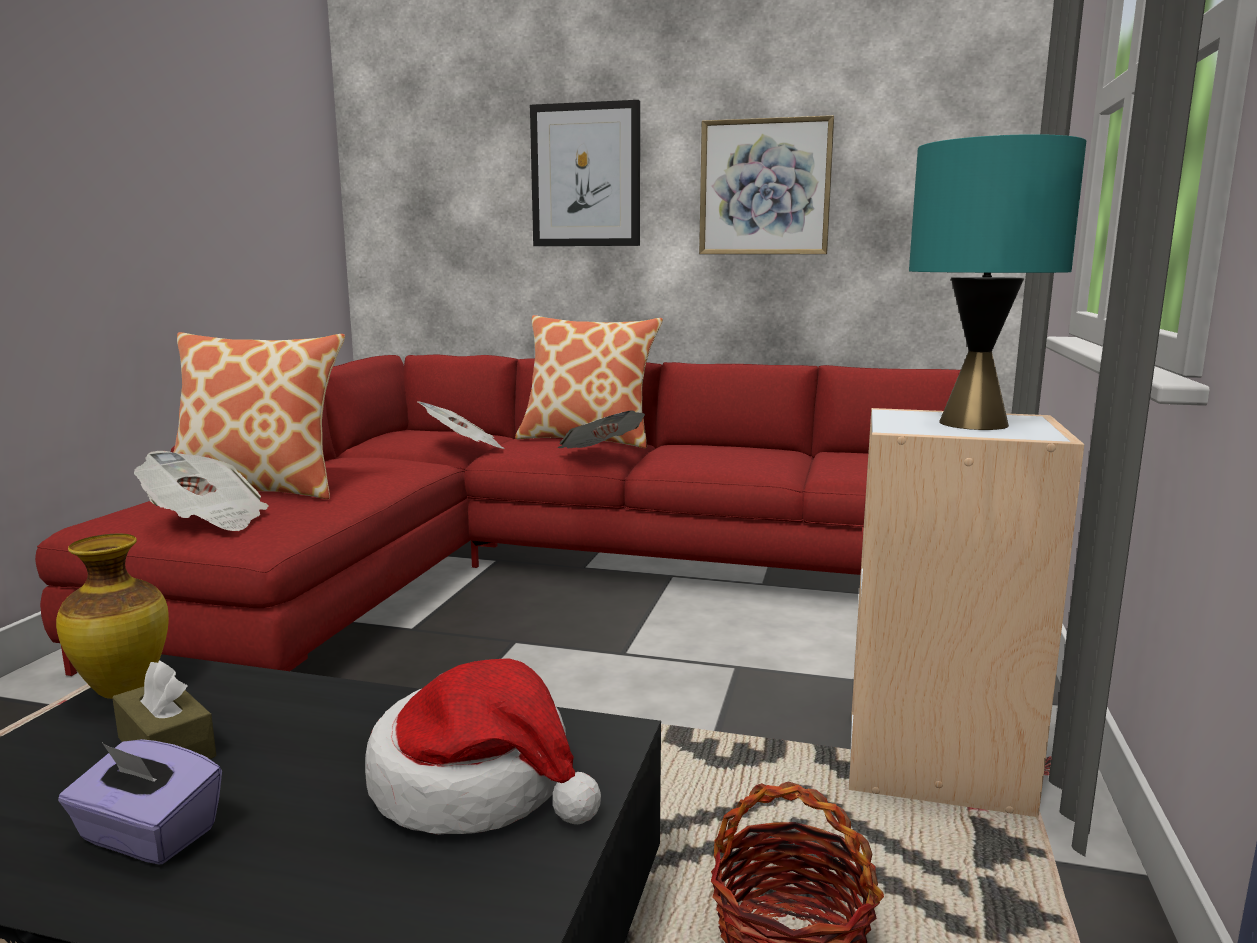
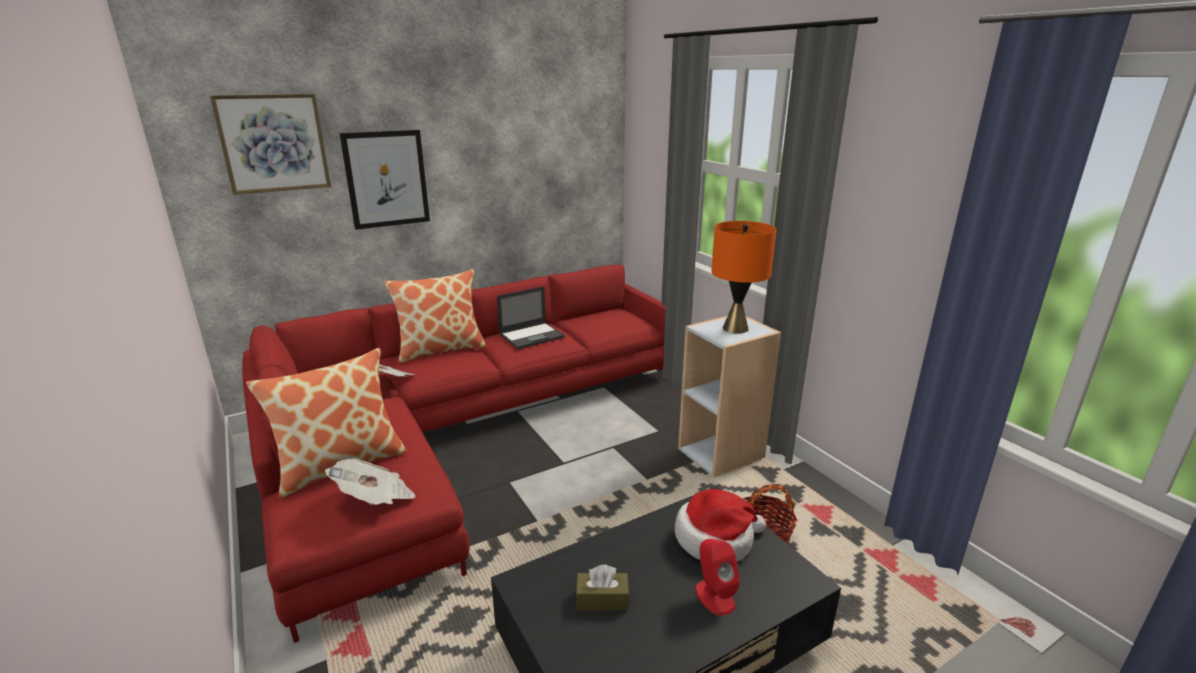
camera: 45 degrees left, 10 degrees up
vase [56,534,169,699] -> none
purple tissue box [58,739,222,864] -> none
newspaper [558,410,645,448] -> none
picture [699,115,834,254] -> picture moved to [210,94,331,195]
turquoise table lamp [909,134,1086,430] -> orange table lamp [711,221,776,334]
none -> laptop [497,286,565,349]
none -> red speaker [695,539,740,616]

